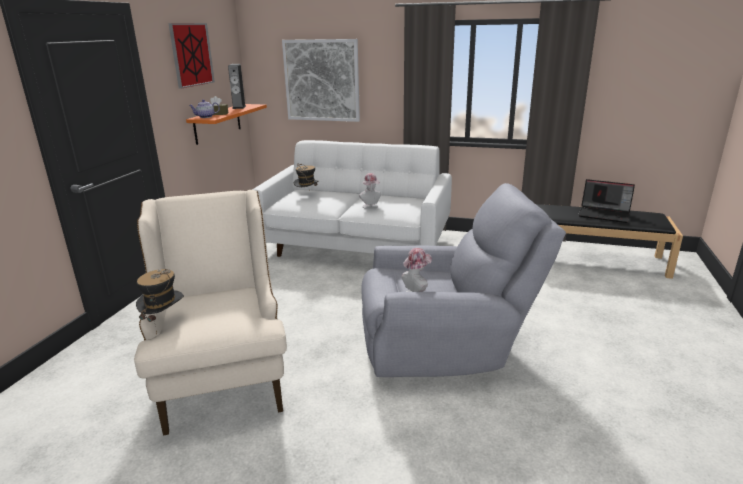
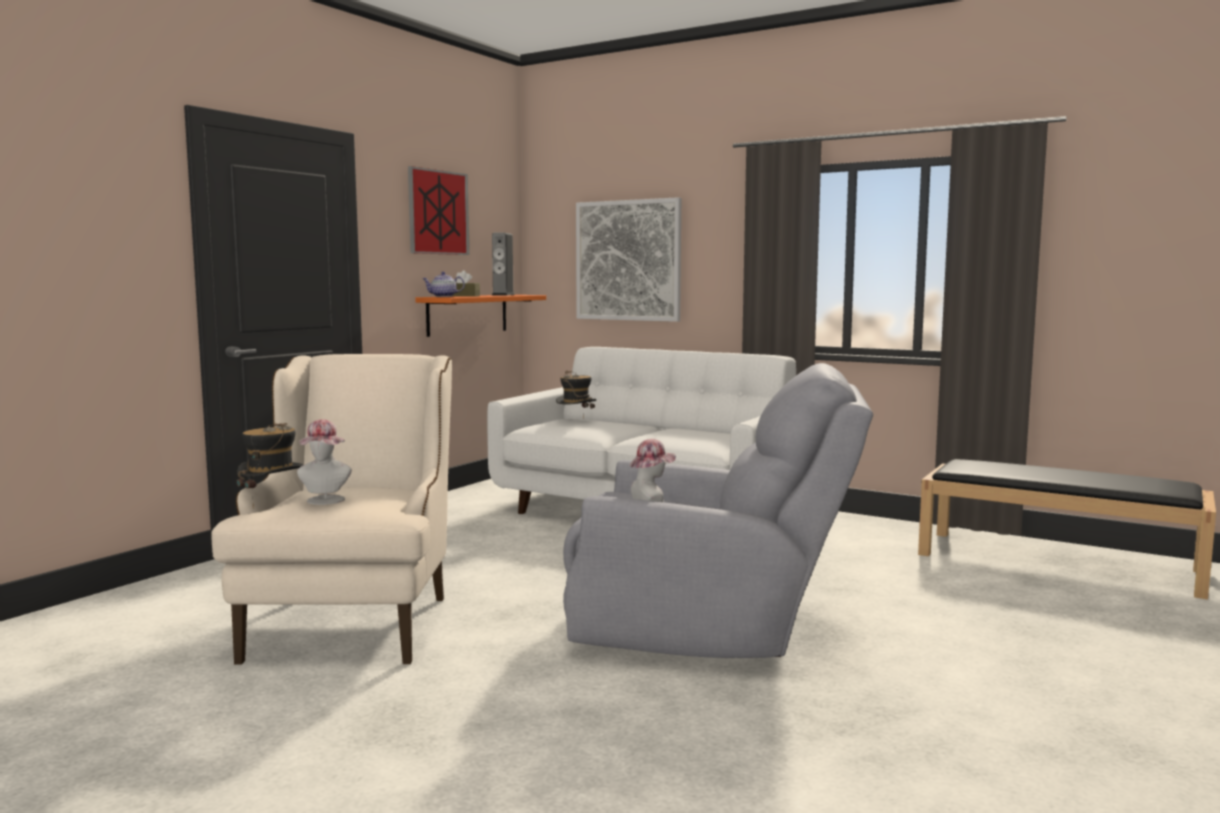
camera: 15 degrees right, 15 degrees down
hat [359,173,381,209] -> hat moved to [297,419,352,505]
laptop [578,179,635,223] -> none

